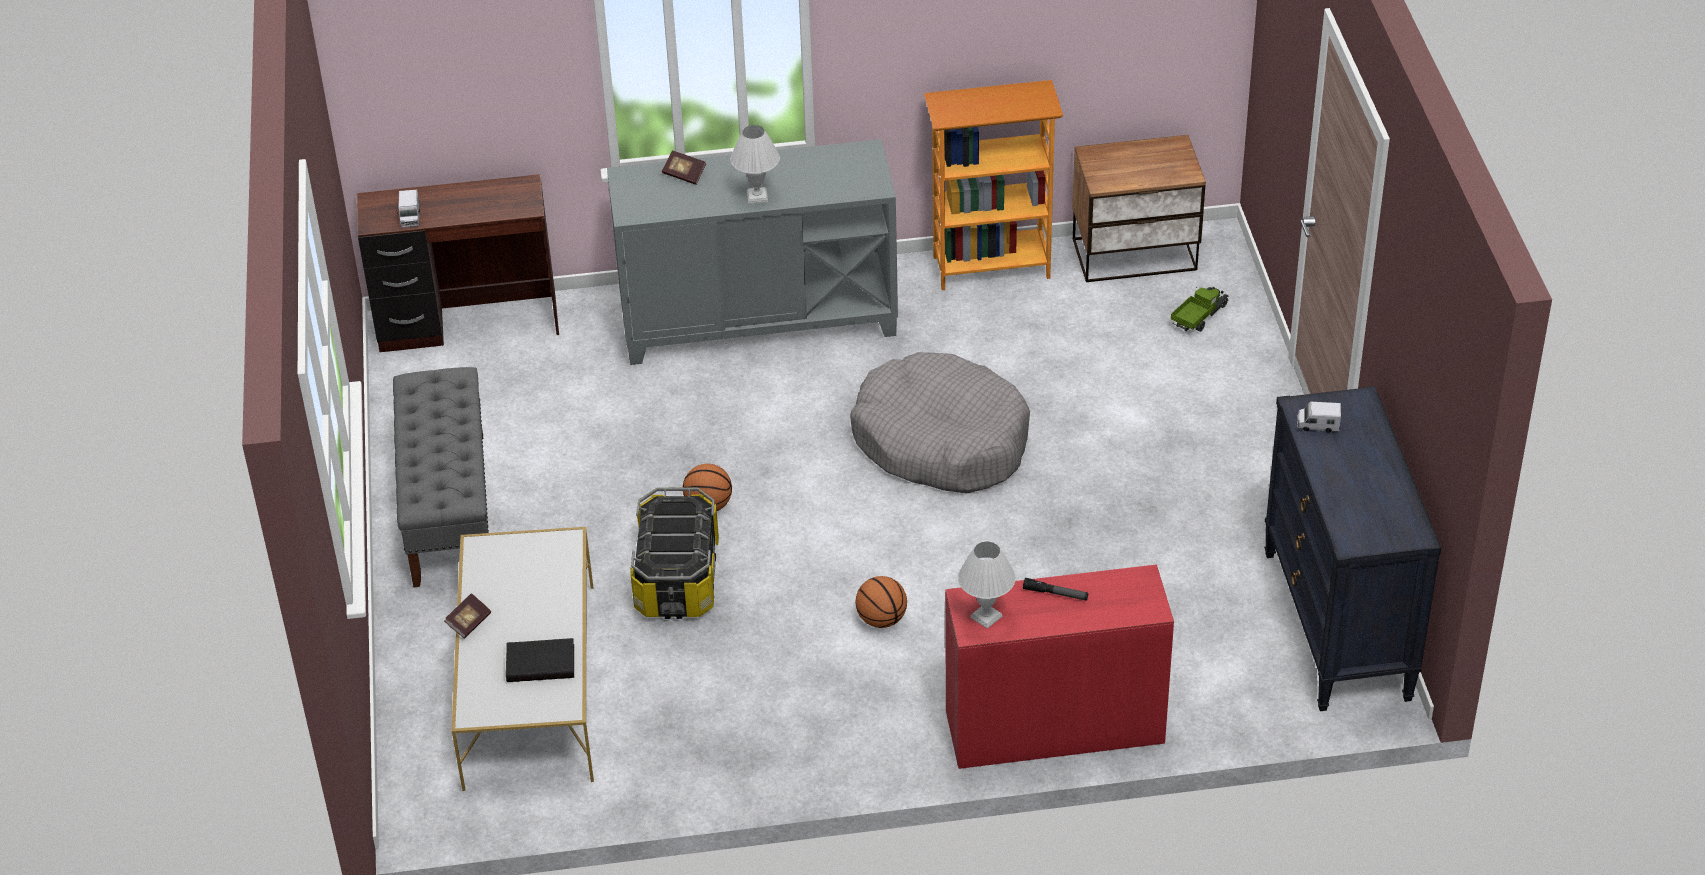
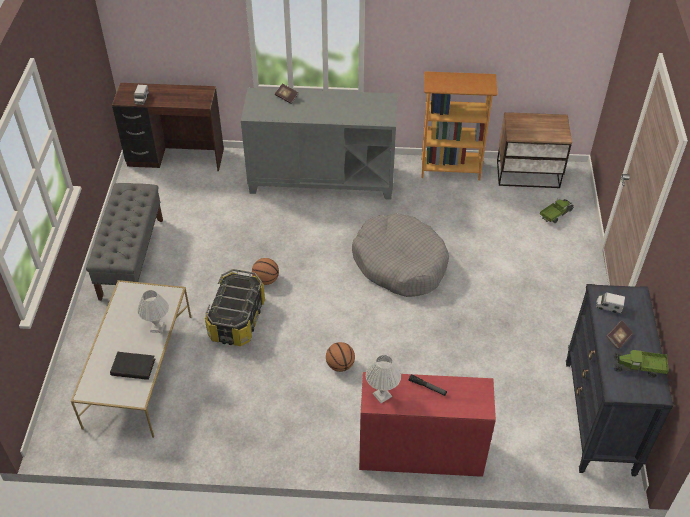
camera: 10 degrees right, 5 degrees up
book [444,593,491,639] -> book moved to [606,320,633,349]
white table lamp [730,125,780,204] -> white table lamp moved to [137,290,169,333]
none -> toy truck [613,350,669,378]

